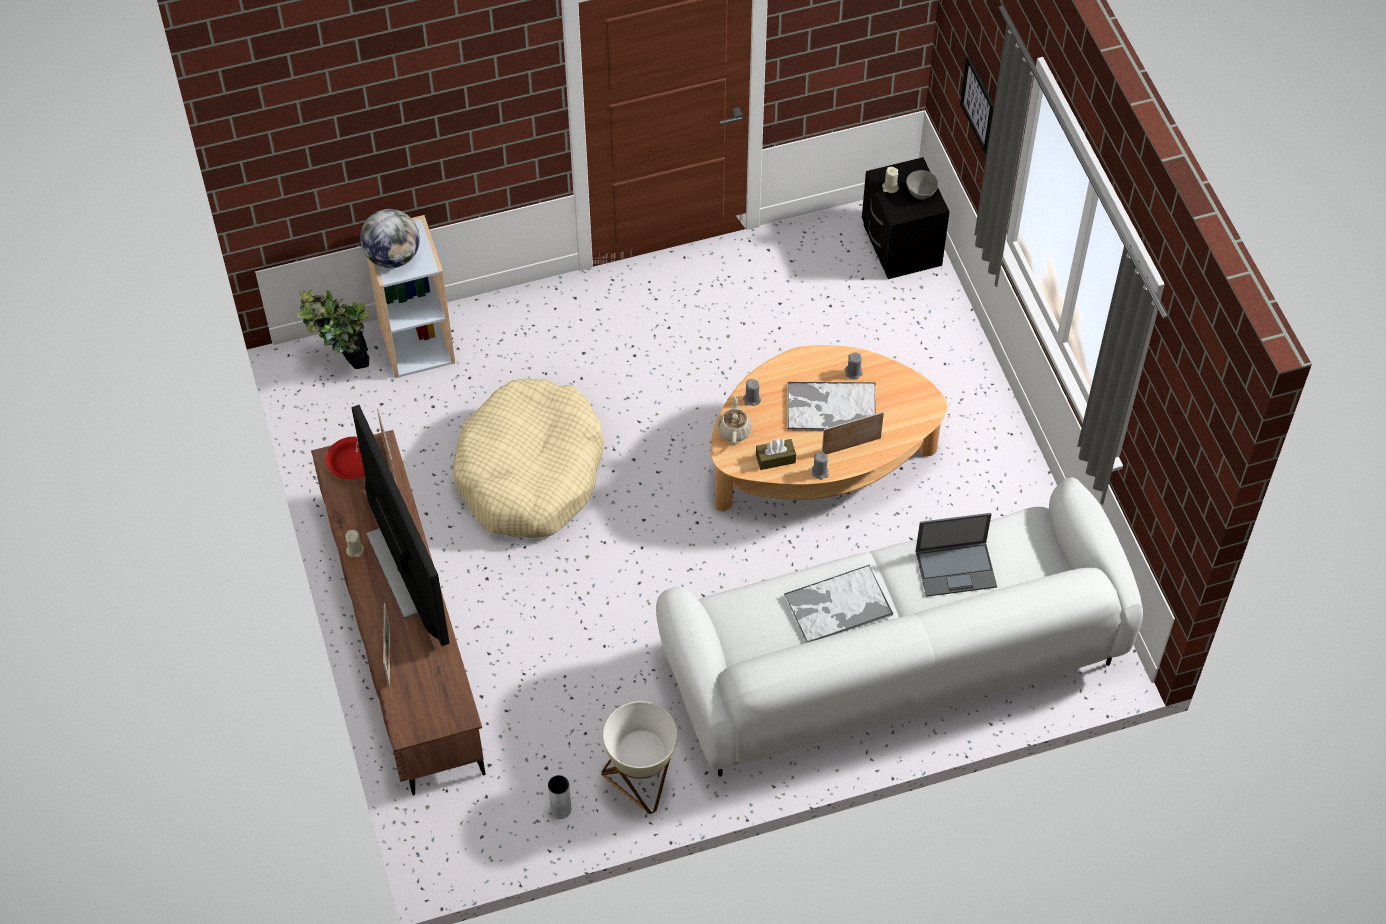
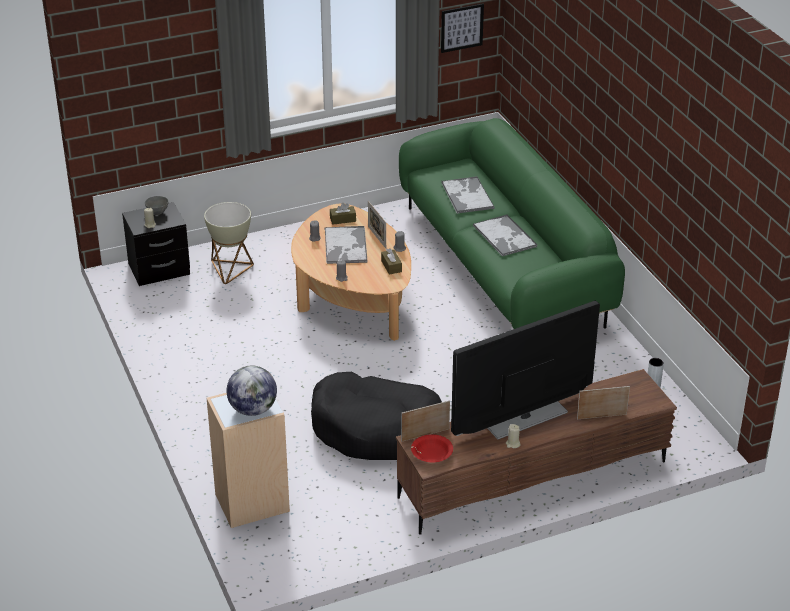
camera: 95 degrees left, 20 degrees down
potted plant [296,289,370,369] -> none
beige dog bed [452,378,605,538] -> black dog bed [311,372,442,460]
planter [601,701,678,814] -> planter moved to [204,202,254,284]
white sofa [656,477,1143,777] -> green sofa [399,118,625,329]
beige teapot [718,395,752,445] -> none
laptop [916,513,997,597] -> tray [441,176,494,213]
picture [960,56,994,153] -> picture moved to [441,4,484,53]
none -> brown tissue box [330,203,356,225]

